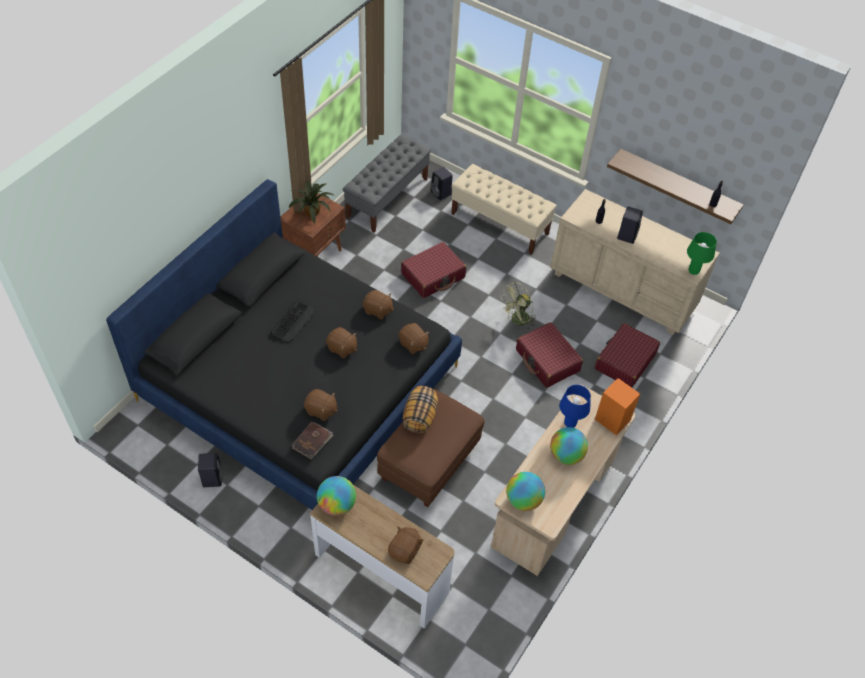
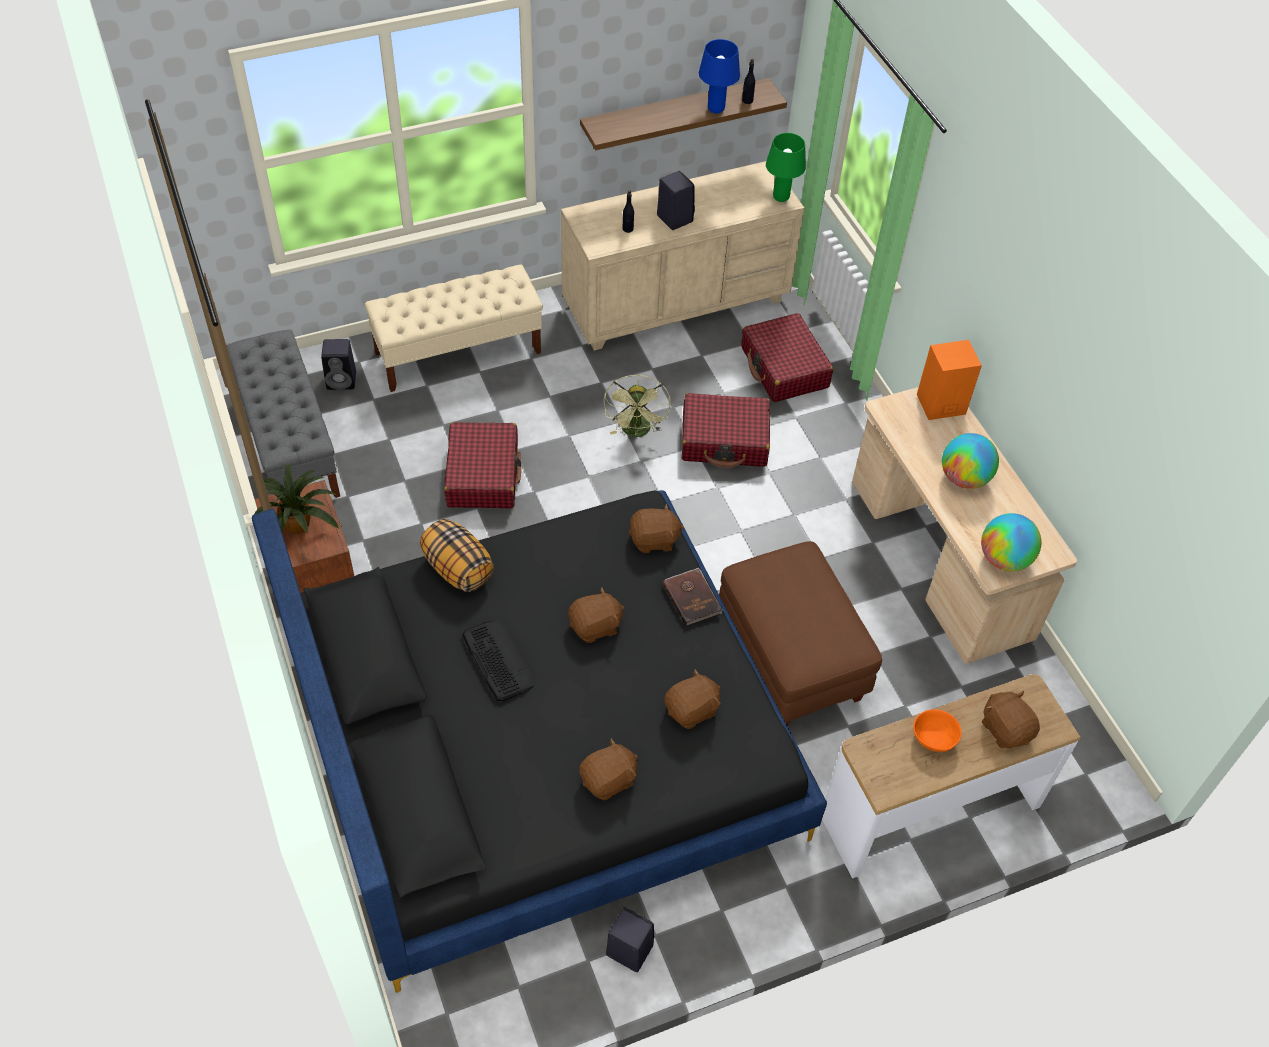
camera: 55 degrees left, 0 degrees up
brown book [291,421,333,460] -> brown book moved to [663,568,723,626]
globe [317,476,356,516] -> none
brown plush toy [363,290,394,319] -> brown plush toy moved to [579,738,638,800]
pillow [403,386,438,433] -> pillow moved to [420,519,494,592]
blue table lamp [559,385,591,428] -> blue table lamp moved to [699,39,740,114]
none -> orange bowl [913,709,962,752]

